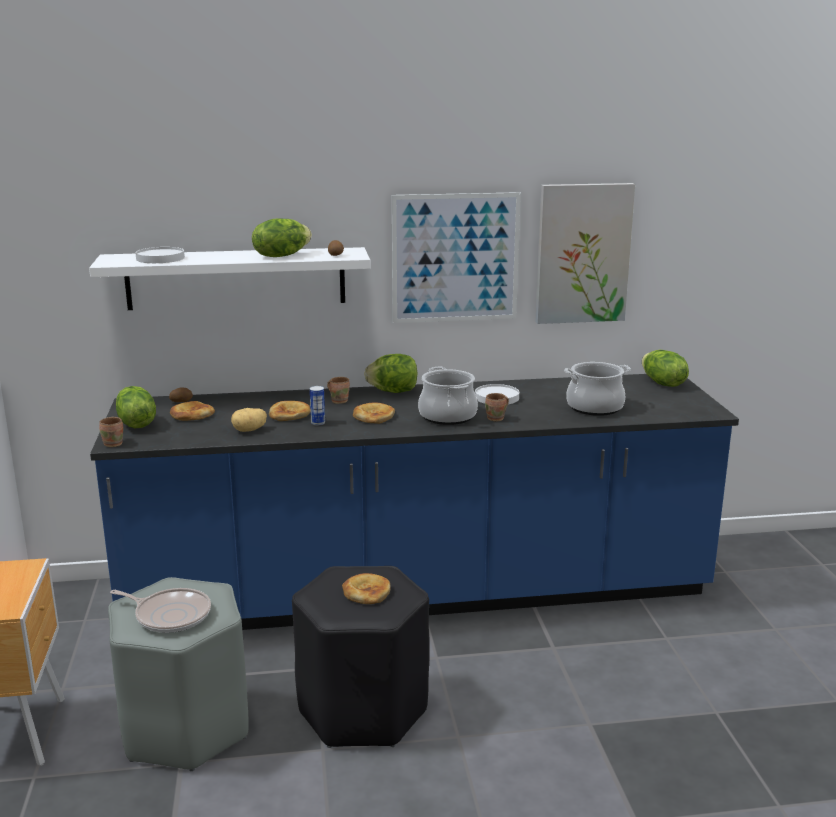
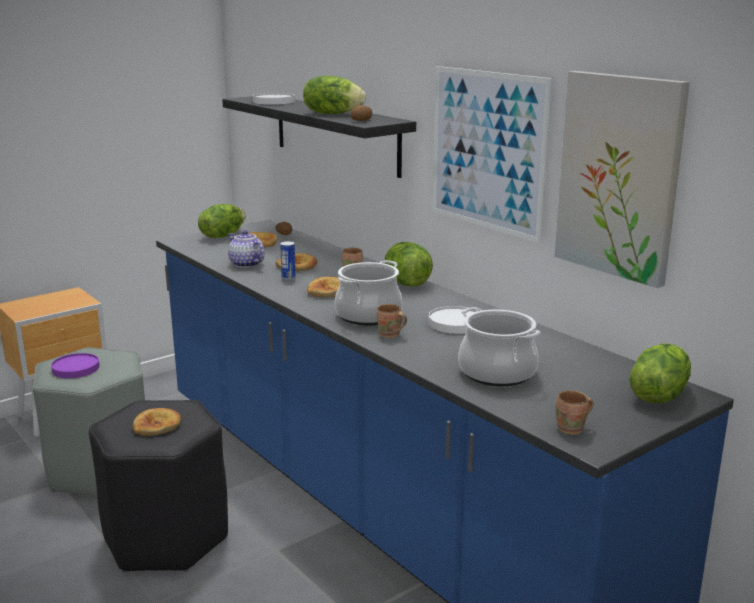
camera: 60 degrees right, 0 degrees up
white shelf [89,247,371,310] -> black shelf [222,96,416,178]
brown mug [99,417,123,447] -> brown mug moved to [556,390,593,435]
frying pan [110,588,211,633] -> purple plate [51,353,100,378]
potato [231,408,267,432] -> teapot [228,230,264,268]

